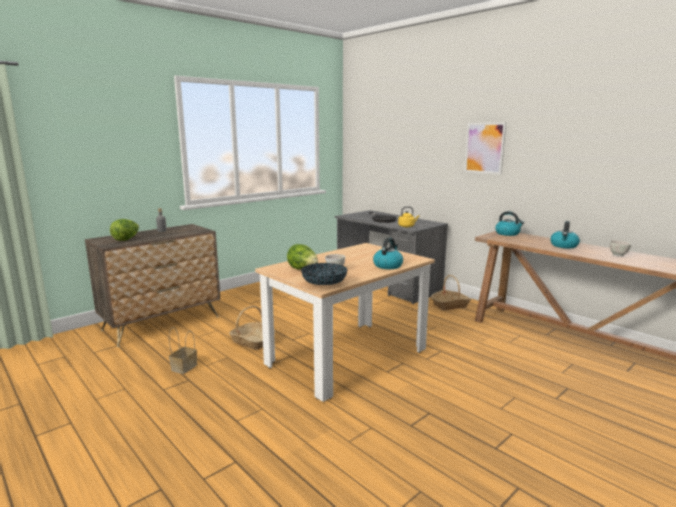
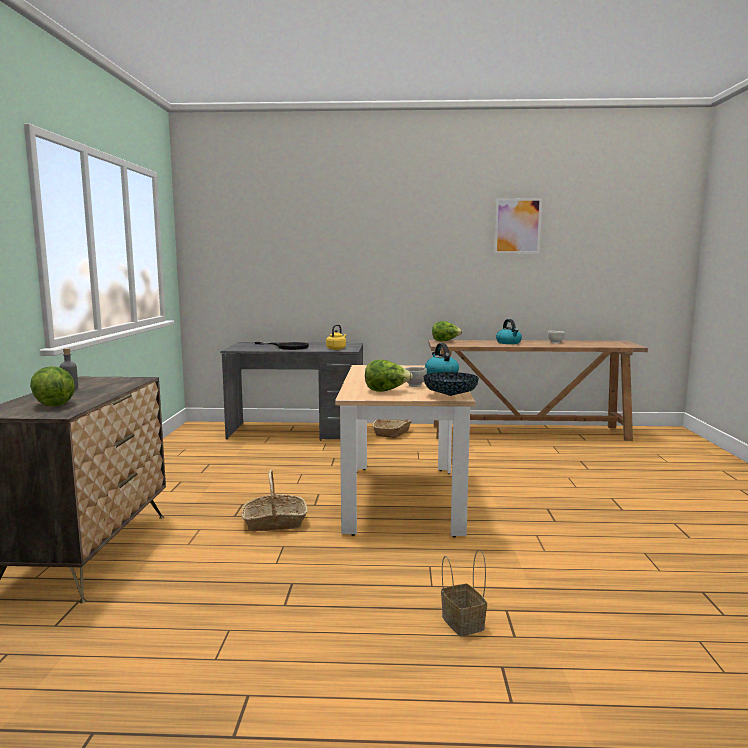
camera: 45 degrees left, 5 degrees down
basket [169,327,197,374] -> basket moved to [441,549,487,636]
picture [464,122,506,175] -> picture moved to [494,198,542,254]
kettle [495,211,524,236] -> lettuce [432,321,463,342]

